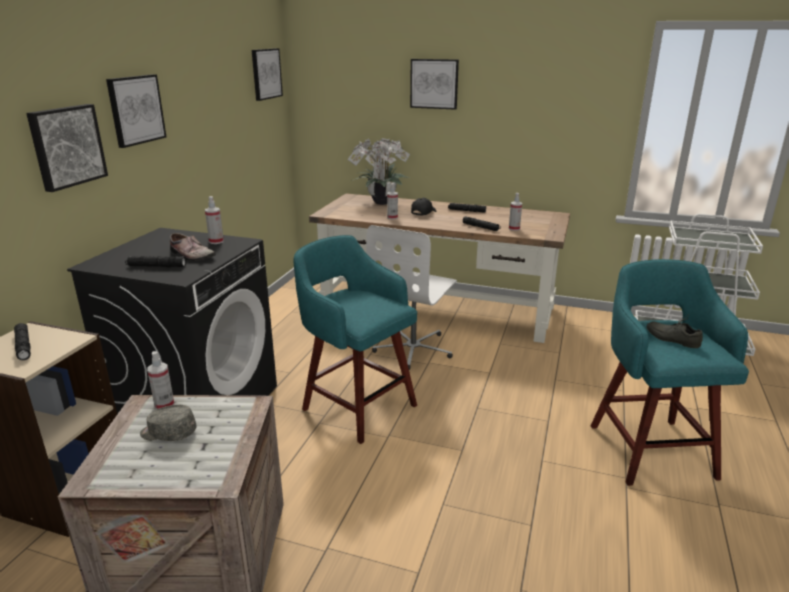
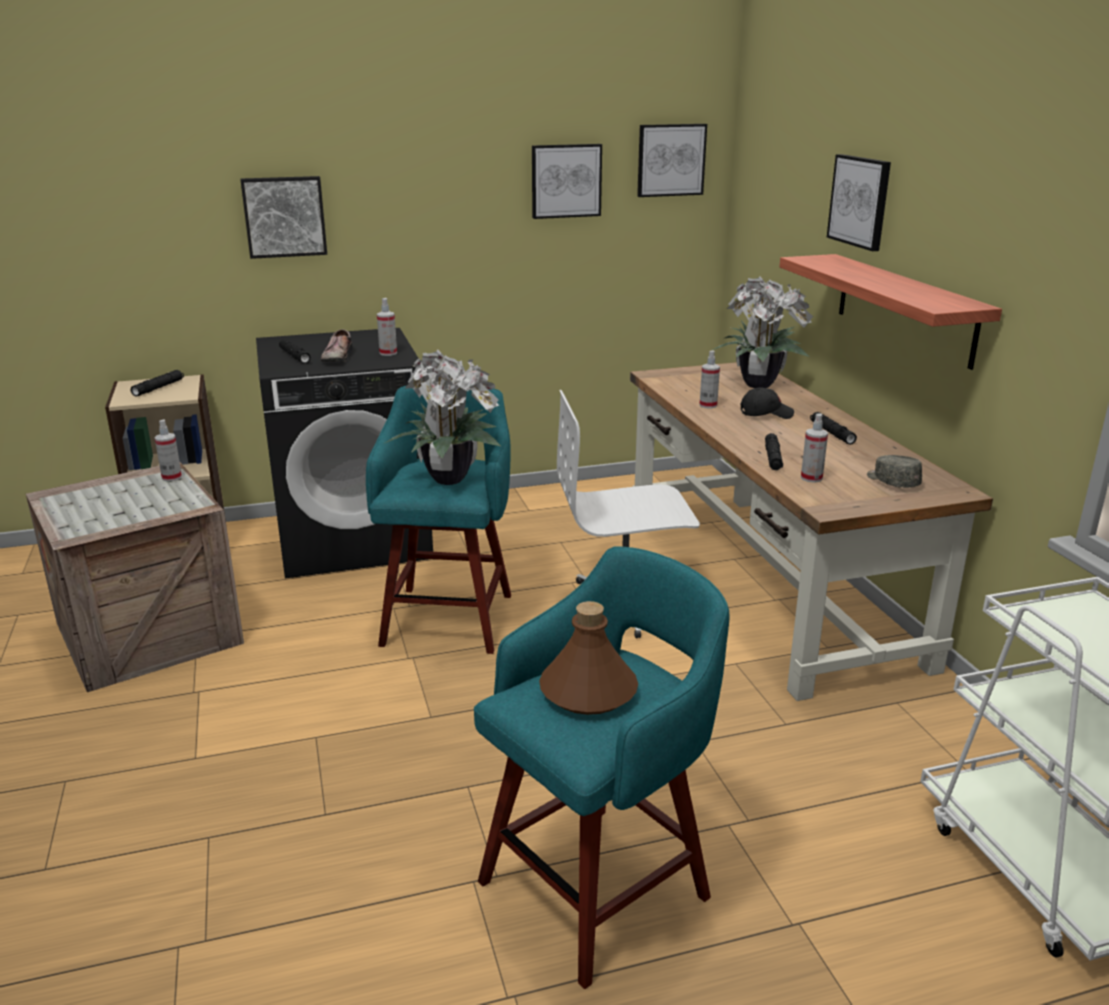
camera: 55 degrees right, 0 degrees up
picture [106,74,166,148] -> picture moved to [532,144,602,219]
grey cap [140,405,197,441] -> grey cap moved to [867,455,922,488]
grey shoe [647,314,703,348] -> brown bottle [539,601,638,715]
none -> potted plant [385,349,501,485]
none -> shelf [779,254,1002,370]

